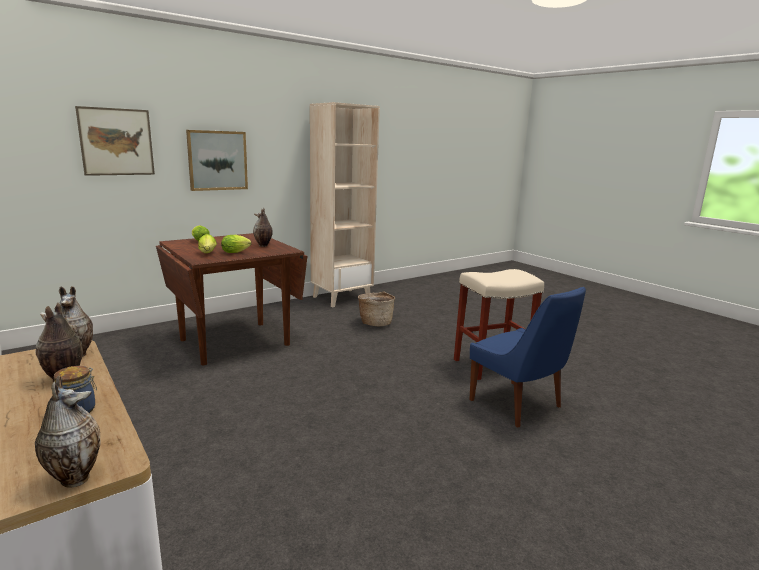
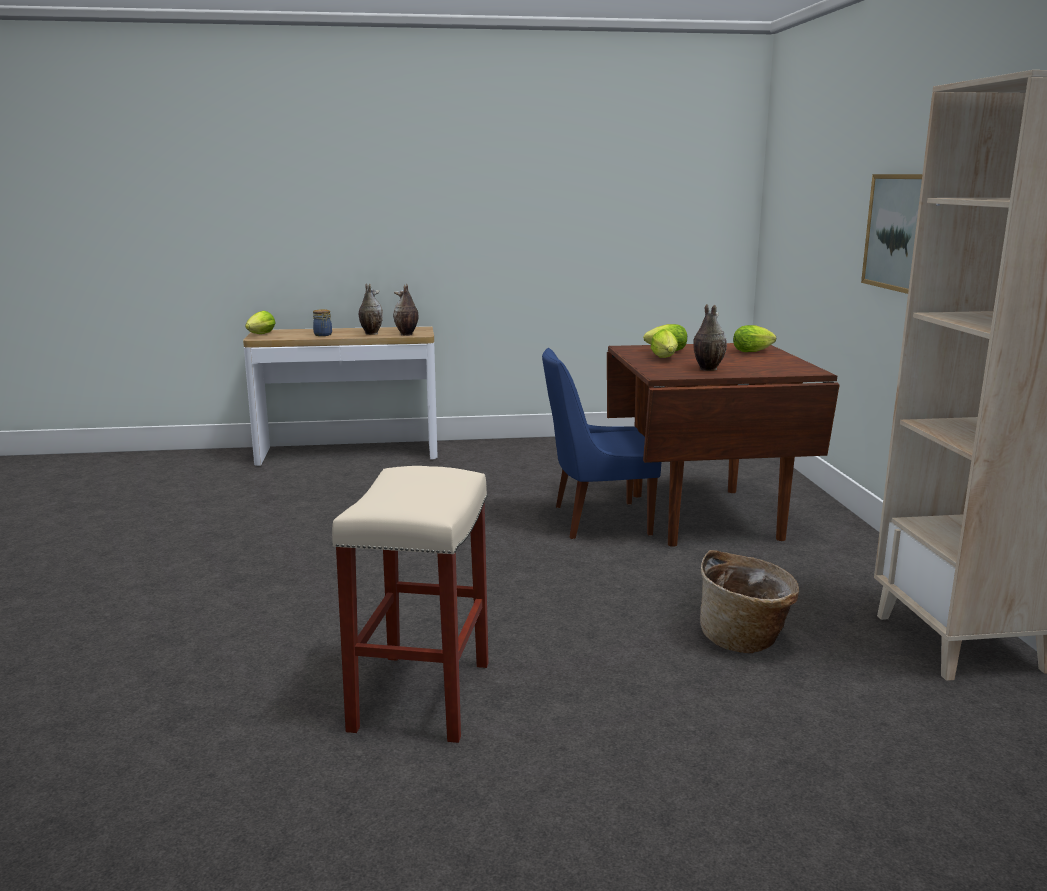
camera: 120 degrees right, 0 degrees up
vase [35,376,101,488] -> lettuce [245,311,276,334]
picture [75,106,155,176] -> none
blue chair [469,287,586,428] -> blue chair moved to [542,348,661,539]

